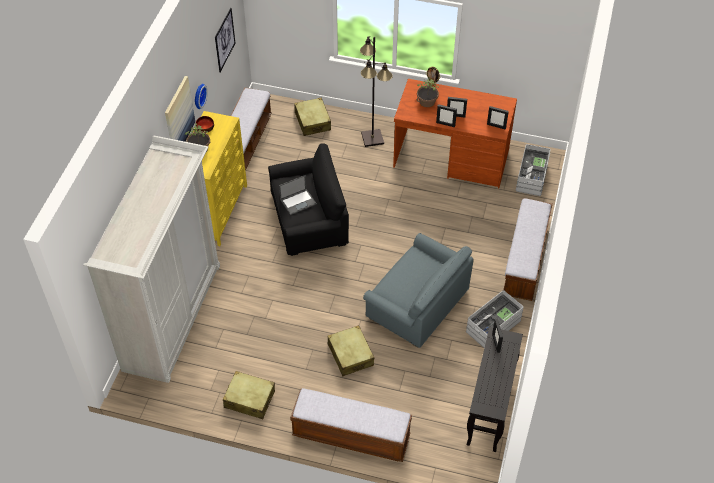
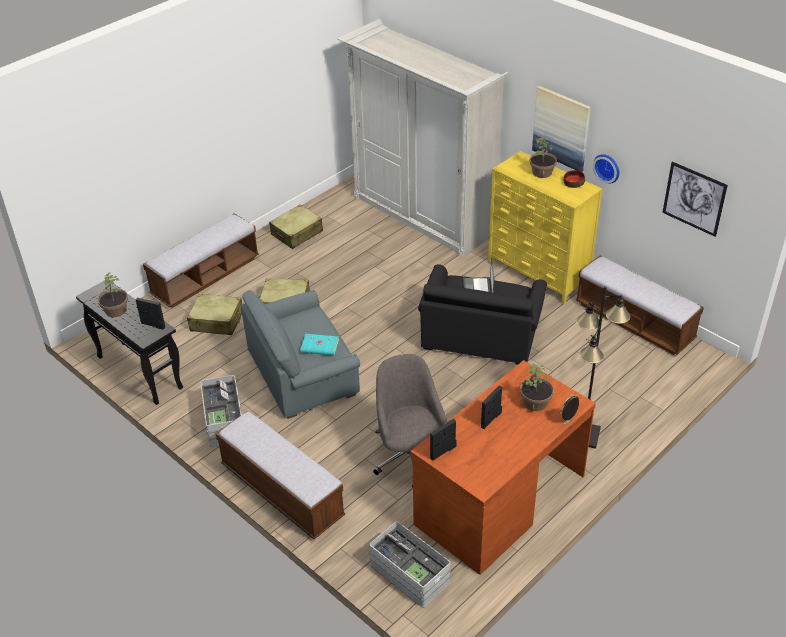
camera: 120 degrees right, 10 degrees down
beige suitcase [294,97,331,136] -> beige suitcase moved to [187,294,242,335]
picture frame [436,104,457,127] -> none
none -> potted plant [98,272,128,317]
none -> turquoise book [300,334,339,356]
none -> grey office chair [373,354,447,487]

